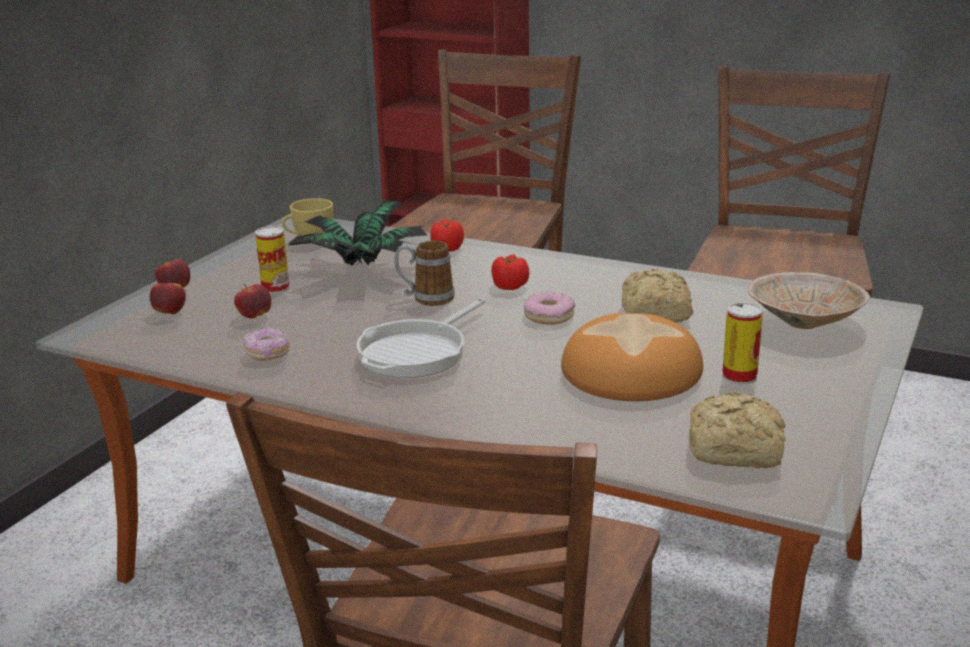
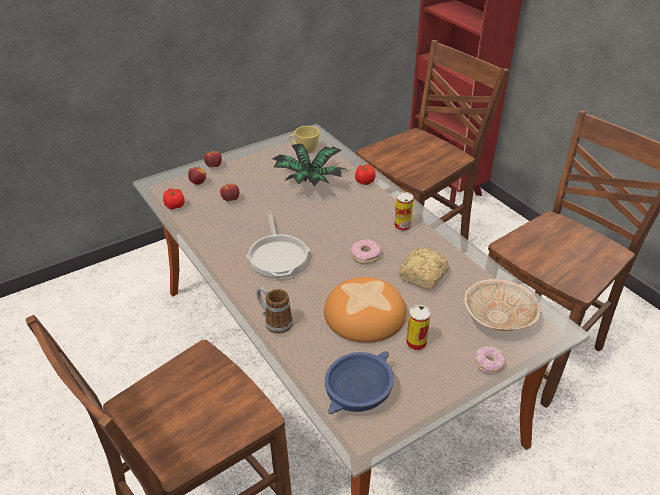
camera: 30 degrees right, 15 degrees up
donut [243,327,290,360] -> donut moved to [475,346,505,374]
can [255,226,290,294] -> can moved to [394,192,414,232]
frying pan [357,298,486,378] -> frying pan turned 75 degrees counterclockwise [246,211,309,278]
mug [394,240,455,306] -> mug moved to [256,287,293,333]
tomato [491,254,529,290] -> tomato moved to [163,188,185,209]
bread [689,392,786,468] -> blue bowl [325,351,394,414]

